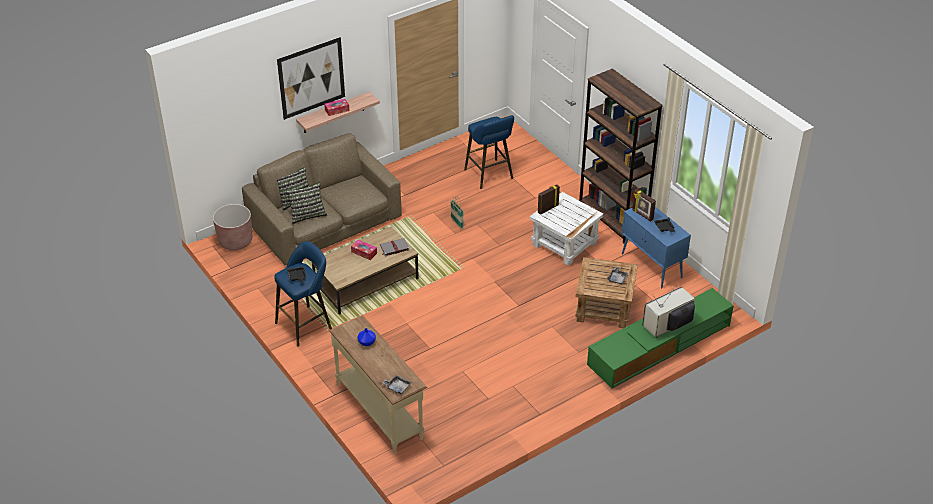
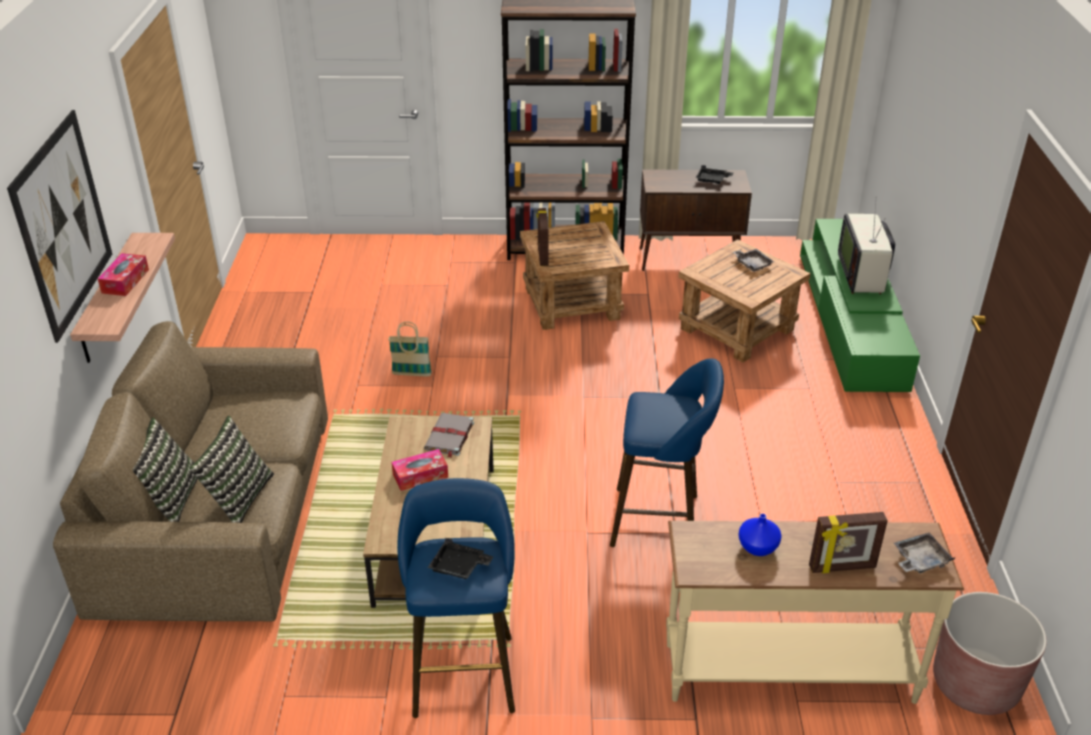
camera: 55 degrees left, 5 degrees down
brown planter [213,204,252,251] -> brown planter moved to [933,592,1047,715]
blue stool [464,115,514,189] -> blue stool moved to [610,358,724,547]
white side table [530,192,603,266] -> brown side table [520,221,629,330]
blue cabinet [622,207,691,288] -> brown cabinet [640,170,752,271]
picture frame [632,189,656,222] -> picture frame moved to [809,512,888,573]

